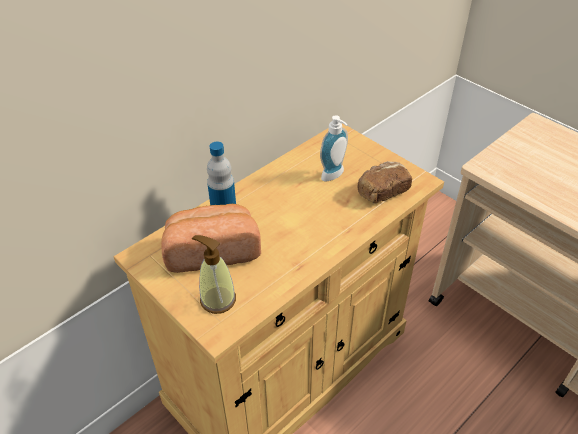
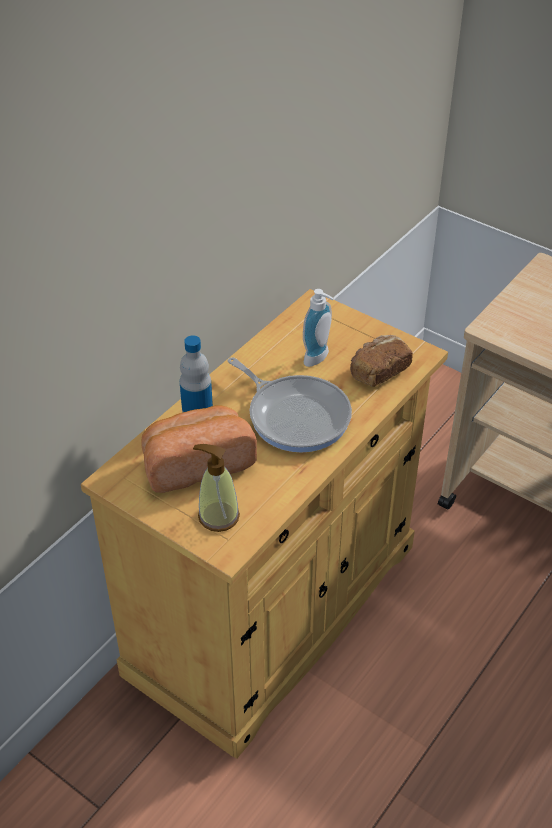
camera: 10 degrees left, 0 degrees up
none -> frying pan [228,357,352,453]

